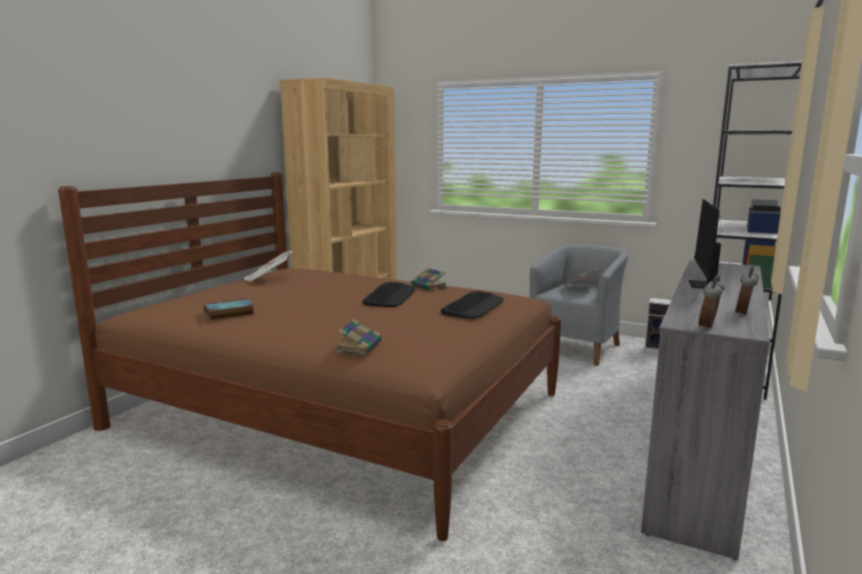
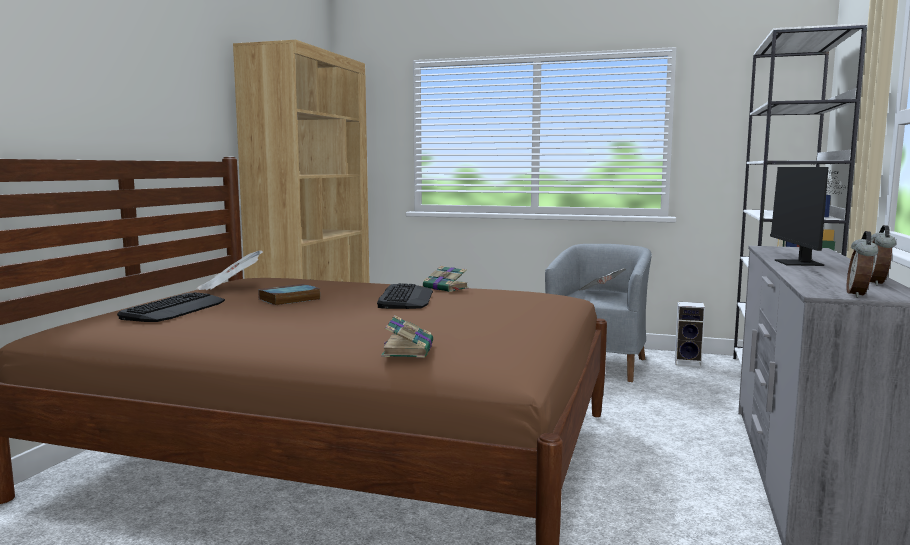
camera: 10 degrees left, 5 degrees down
book [203,298,254,320] -> book moved to [258,284,321,305]
keyboard [441,291,504,319] -> keyboard moved to [117,292,225,322]

